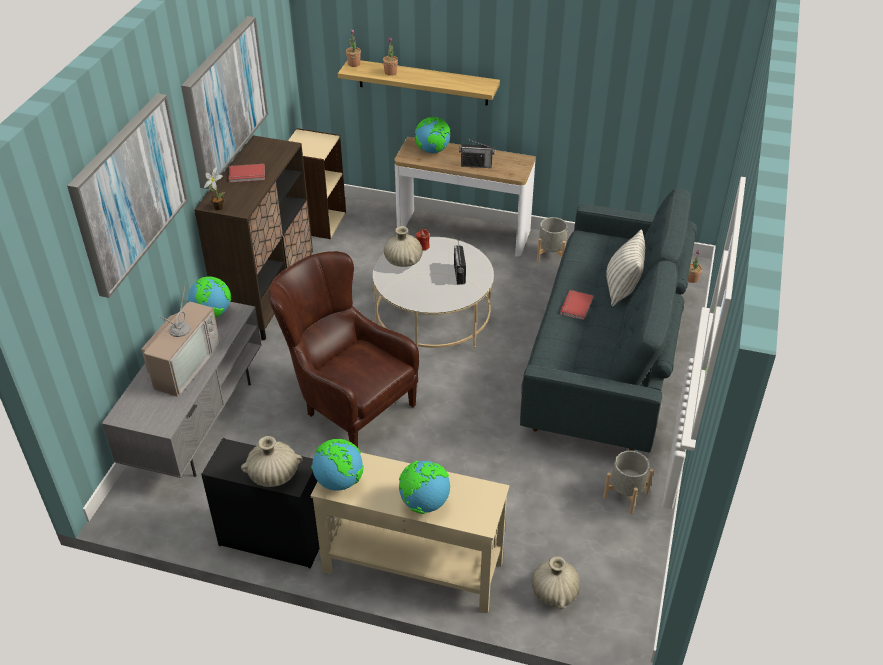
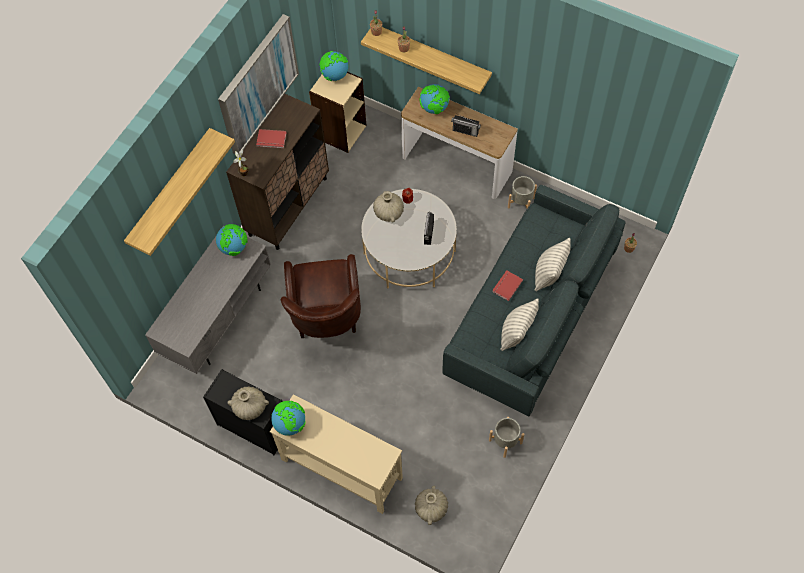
camera: 15 degrees right, 20 degrees up
picture [67,94,188,298] -> shelf [124,128,235,256]
television [142,281,220,397] -> none
brown armchair [269,251,419,448] -> brown armchair turned 150 degrees counterclockwise [281,254,361,338]
globe [399,461,450,514] -> globe moved to [319,51,349,81]
none -> pillow [500,298,539,351]

